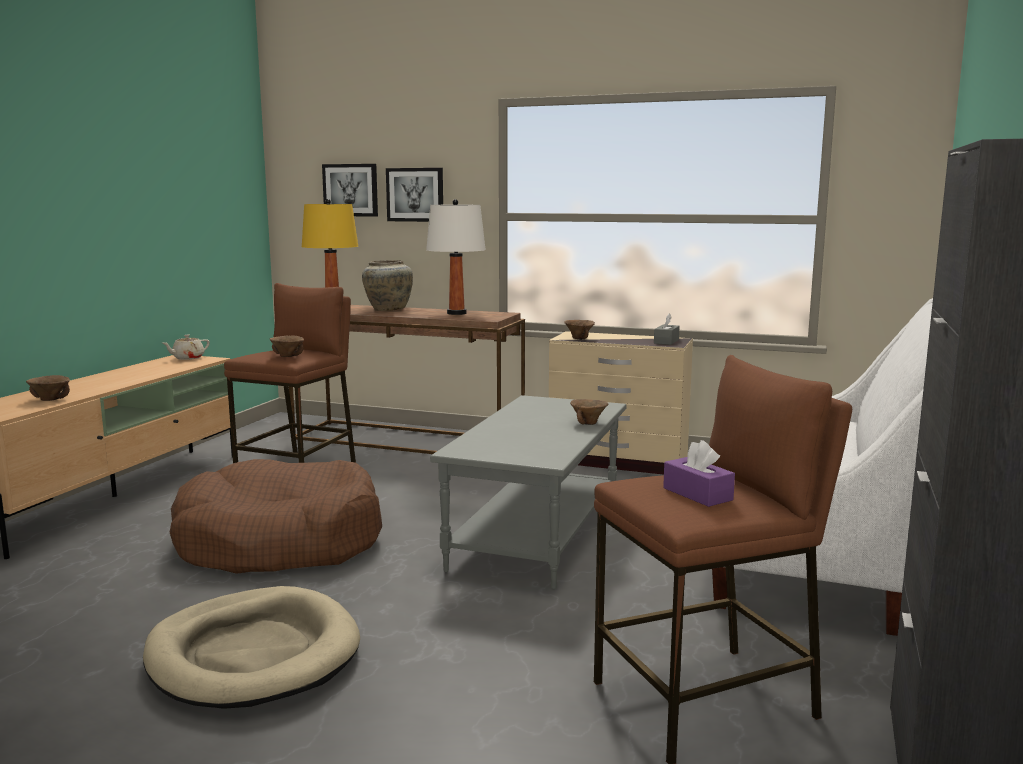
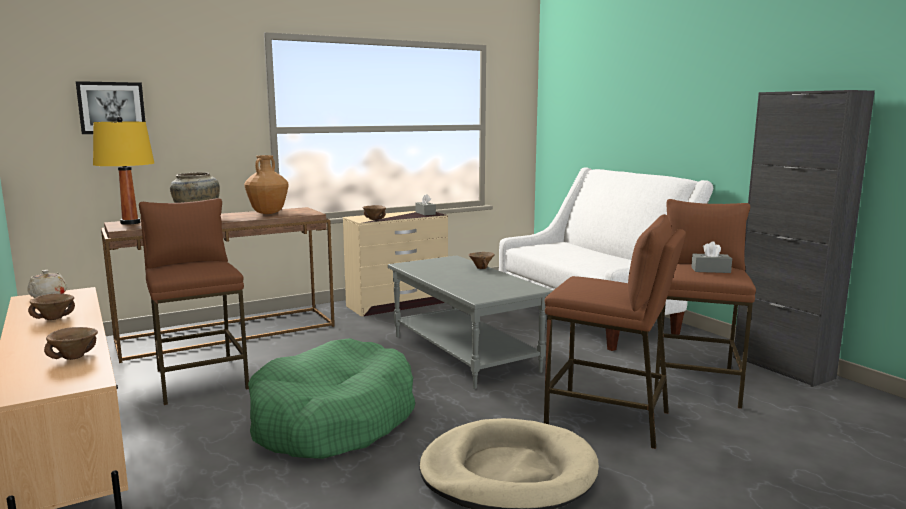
camera: 50 degrees left, 0 degrees up
brown dog bed [170,459,382,574] -> green dog bed [248,338,415,459]
brown bowl [269,335,304,357] -> brown bowl moved to [28,294,75,320]
picture [386,168,443,222] -> none
white table lamp [426,199,486,315] -> brown vase [244,155,288,214]
purple tissue box [663,440,735,507] -> grey tissue box [691,241,732,273]
none -> brown stool [544,214,686,449]

